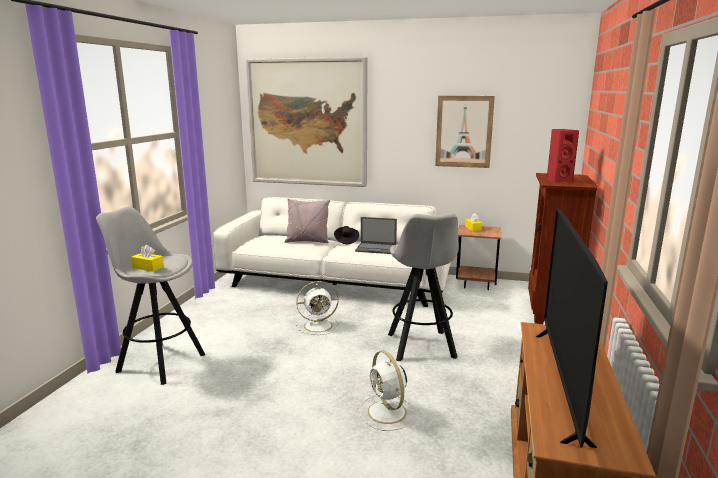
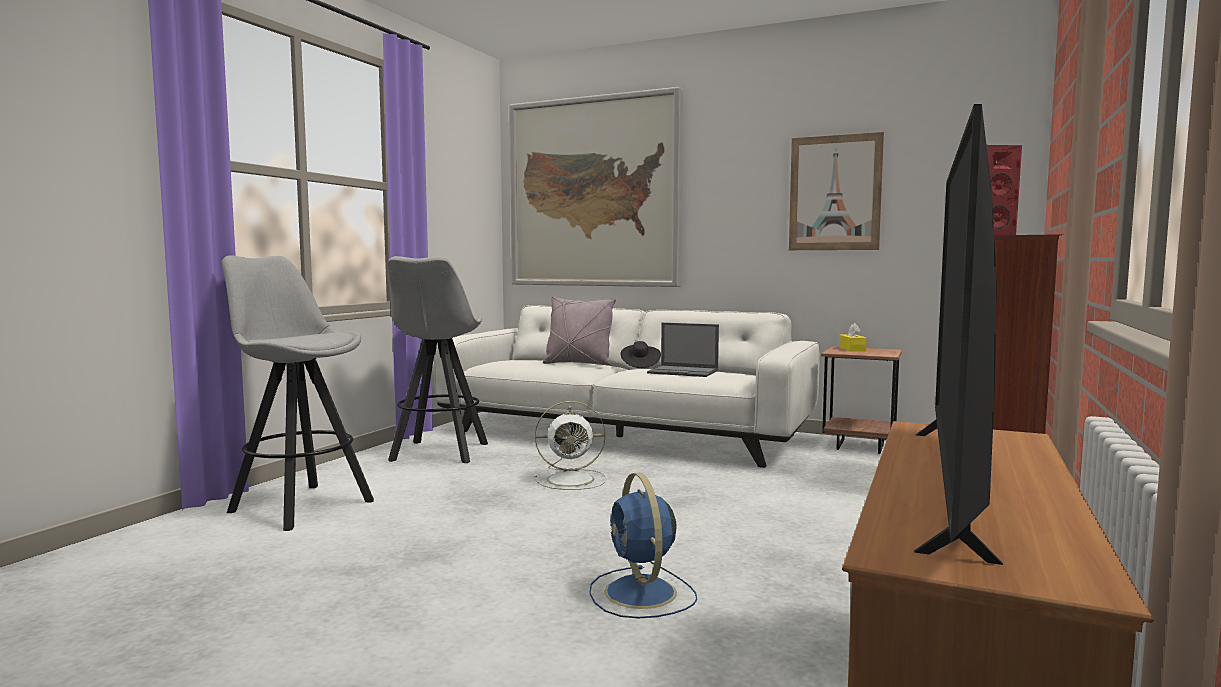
camera: 10 degrees right, 10 degrees down
yellow tissue box [131,245,164,272] -> none
white fan [359,351,418,431] -> blue fan [589,473,697,618]
grey stool [388,213,459,362] -> grey stool moved to [388,256,488,463]

